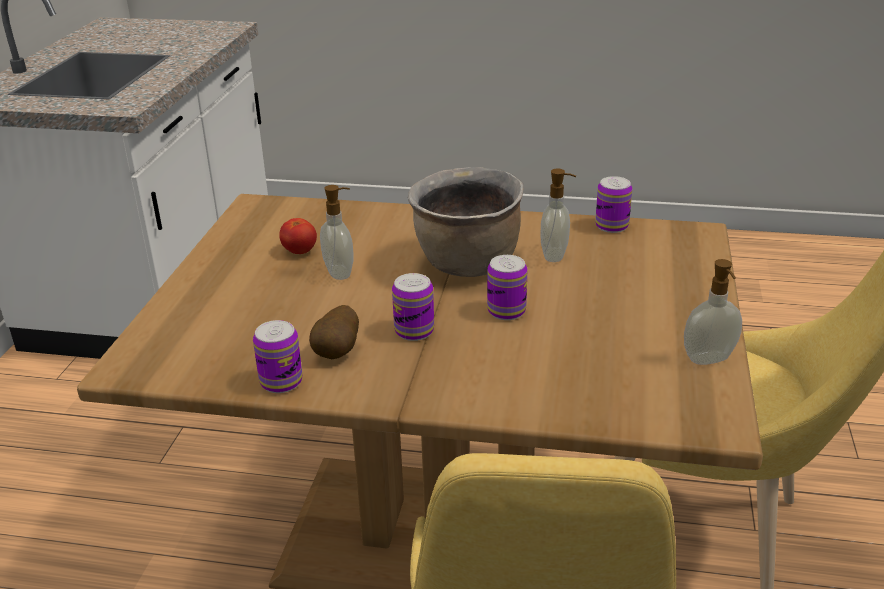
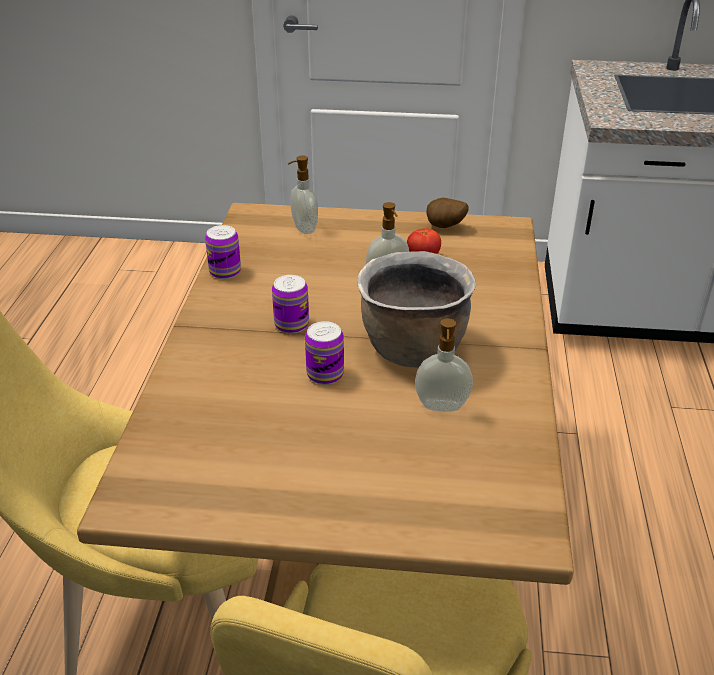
camera: 85 degrees right, 5 degrees up
potato [309,305,359,359] -> potato moved to [426,198,469,228]
can [595,176,632,233] -> none
soap dispenser [684,259,742,365] -> soap dispenser moved to [288,155,318,234]

